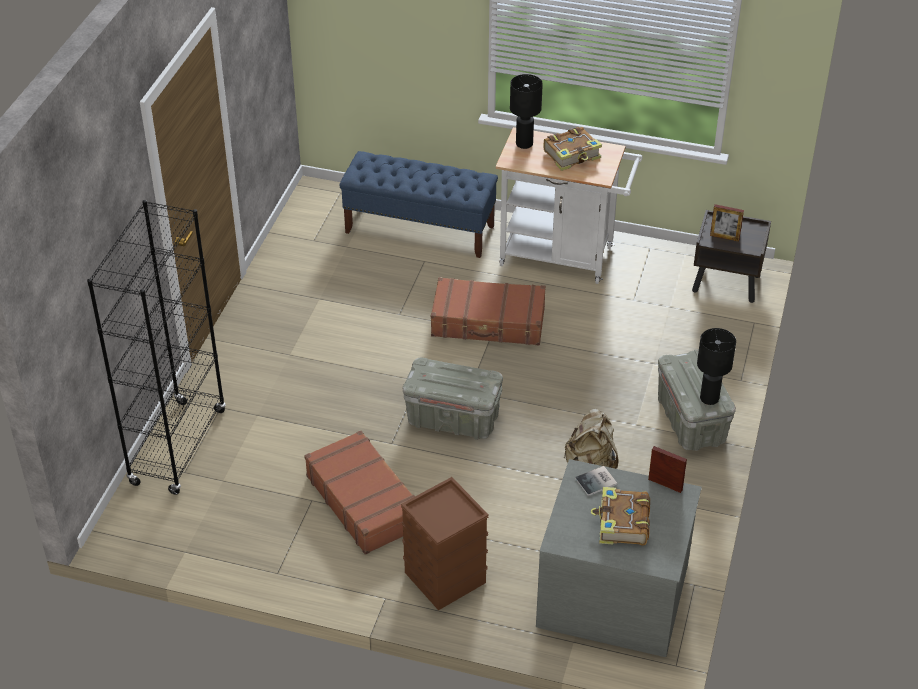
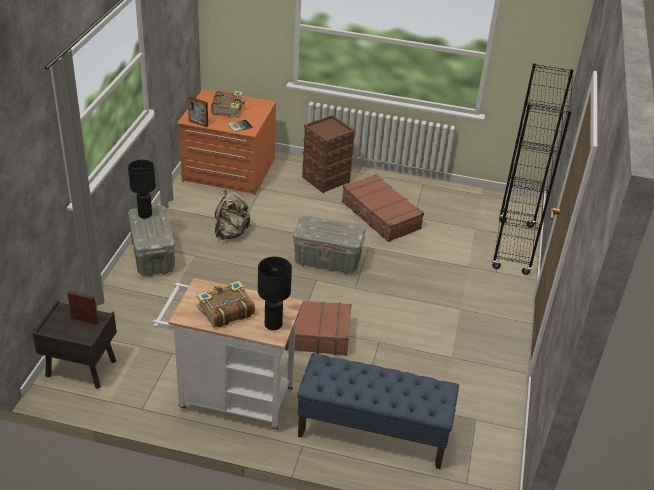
camera: 175 degrees right, 5 degrees down
grey dresser [536,459,702,657] -> orange dresser [177,89,276,195]

